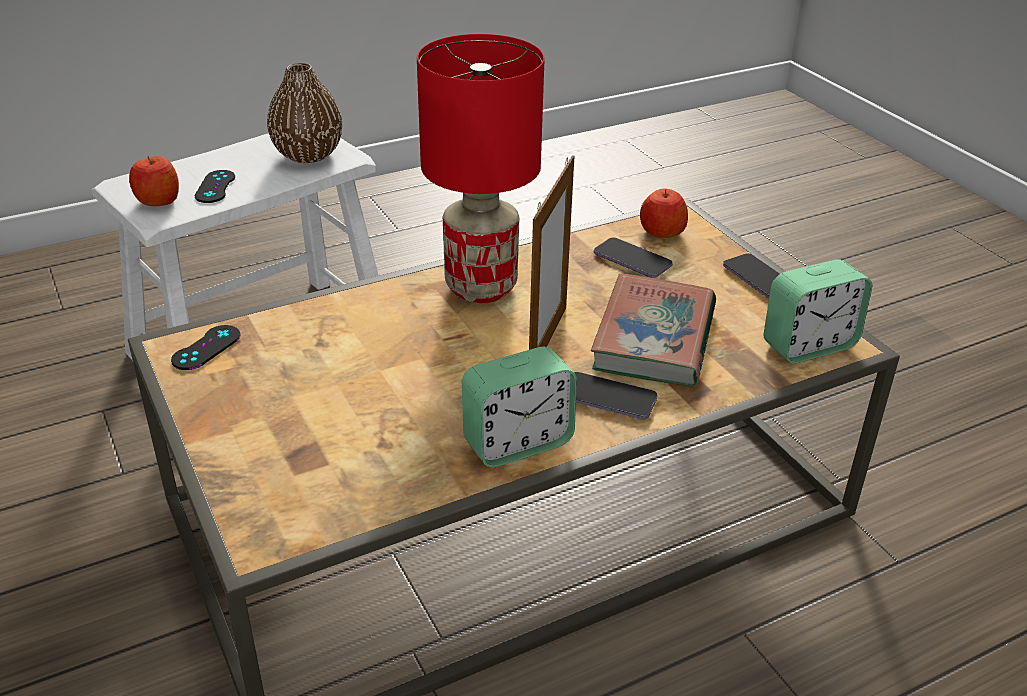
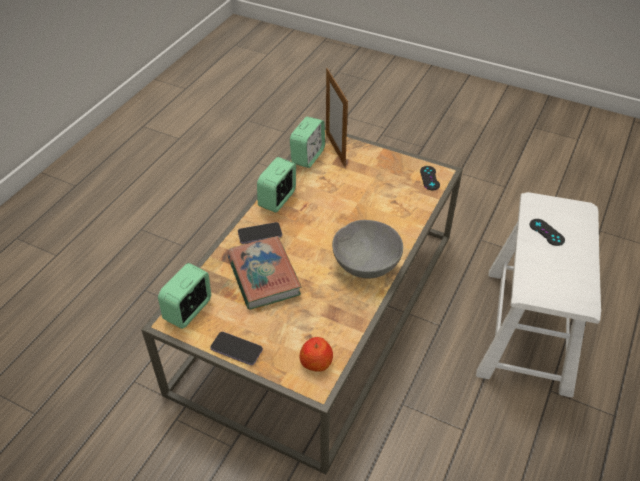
camera: 145 degrees right, 10 degrees up
apple [129,156,179,206] -> none
brown vase [267,63,342,163] -> none
red table lamp [417,34,545,303] -> grey bowl [332,220,403,279]
picture frame [529,155,574,350] -> picture frame moved to [326,68,348,167]
phone [594,237,673,278] -> none
none -> alarm clock [290,116,325,168]

